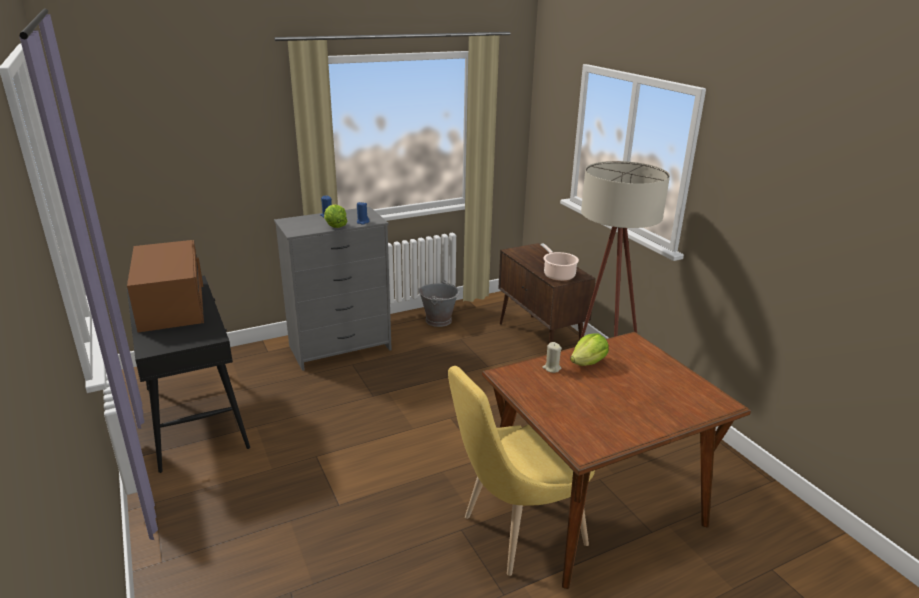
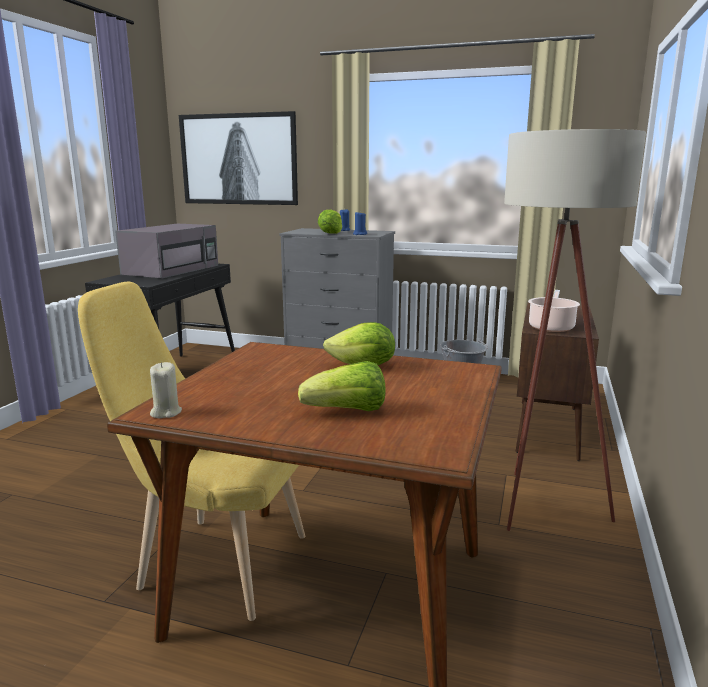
camera: 45 degrees right, 10 degrees down
brown microwave [127,240,204,333] -> grey microwave [115,224,218,279]
beige candle [542,342,562,373] -> beige candle moved to [150,362,182,418]
none -> picture [179,111,298,205]
none -> lettuce [298,361,386,411]

